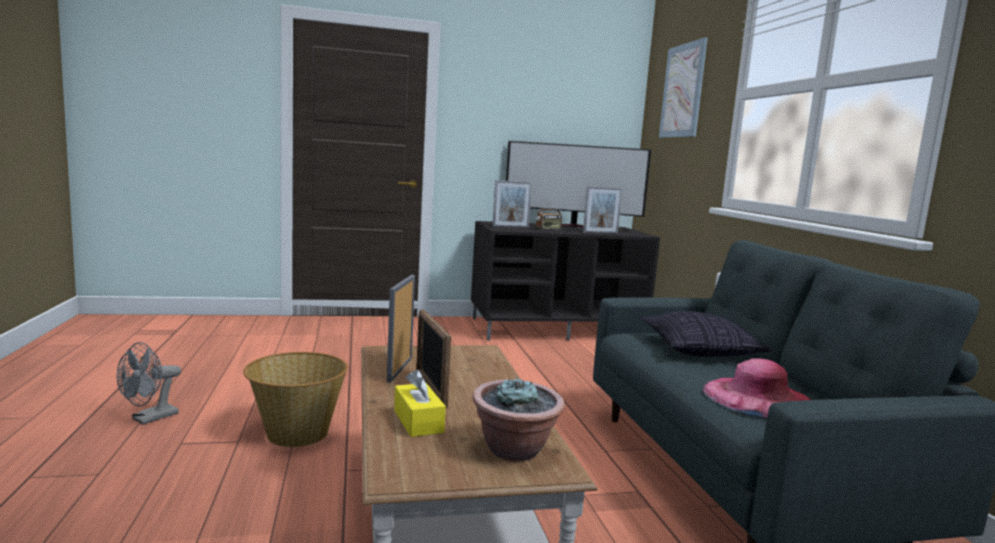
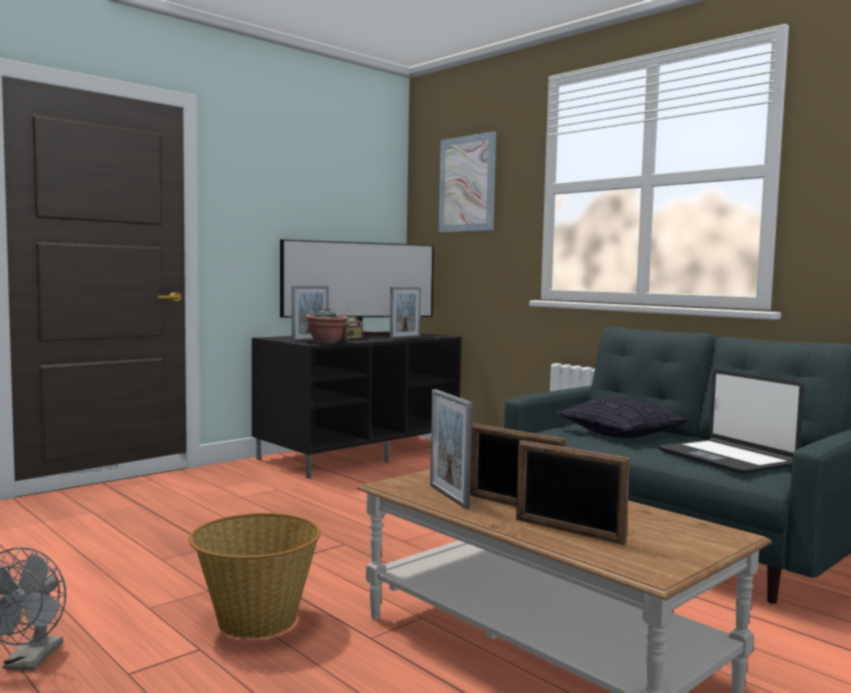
camera: 30 degrees left, 5 degrees down
yellow tissue box [394,369,446,437] -> picture frame [516,440,630,545]
potted plant [472,377,565,461] -> potted plant moved to [306,308,348,344]
pink hat [703,358,811,418] -> laptop [658,369,805,474]

